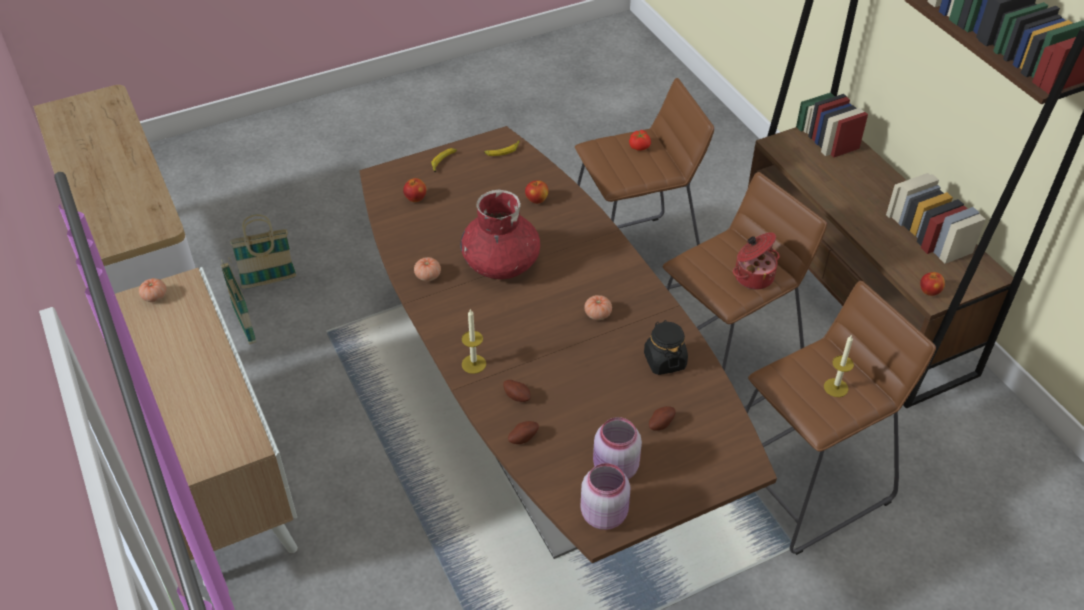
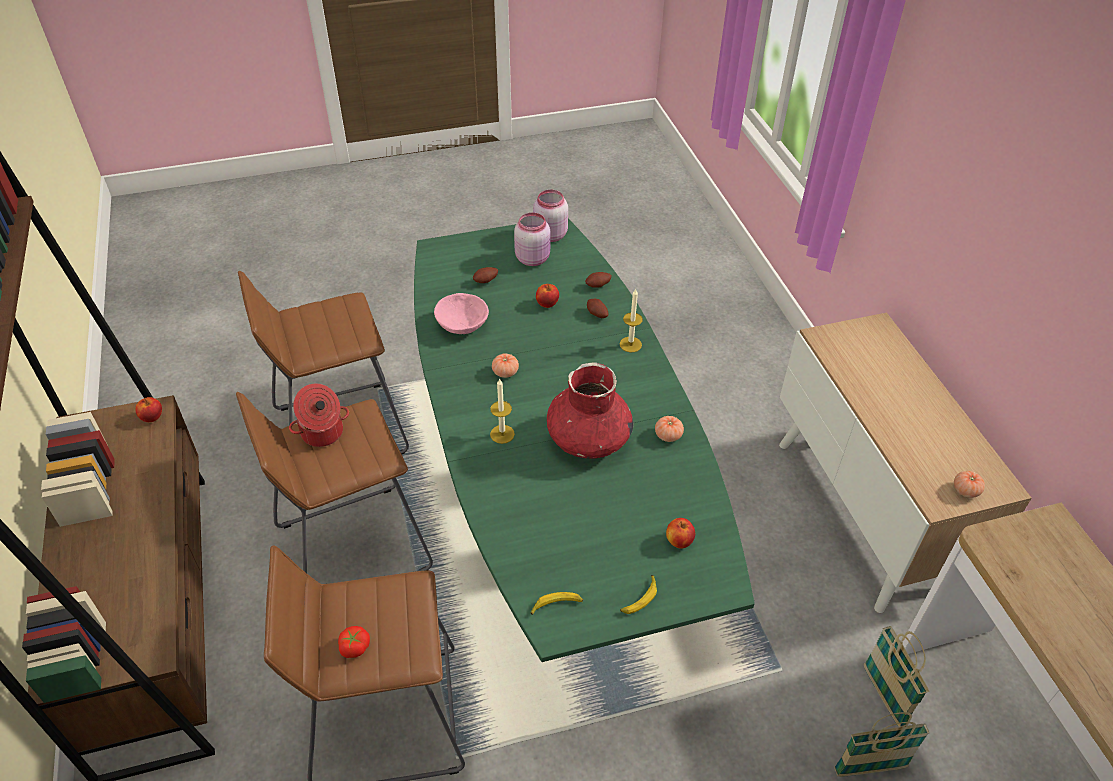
camera: 170 degrees left, 0 degrees up
brown dining table [360,126,777,563] -> green dining table [414,218,755,662]
apple [525,180,549,204] -> apple moved to [536,284,559,308]
black jar [644,320,688,375] -> pink bowl [434,293,489,334]
candle [824,336,854,397] -> candle moved to [490,378,515,444]

